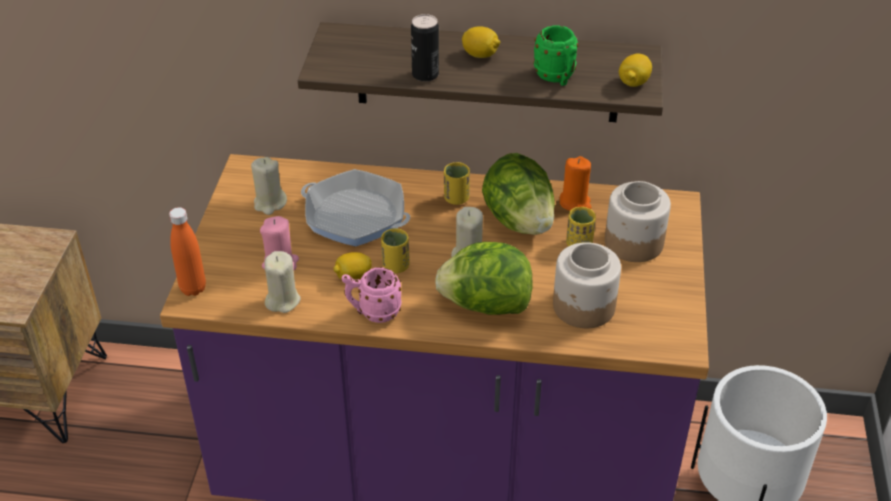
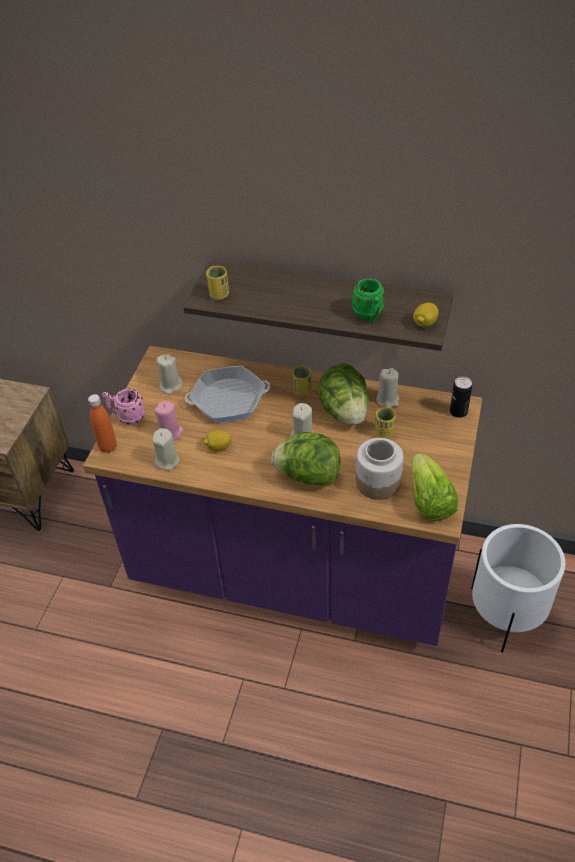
camera: 10 degrees right, 5 degrees up
frying pan [301,169,410,246] -> frying pan turned 45 degrees counterclockwise [185,366,270,422]
pink mug [342,267,402,323] -> pink mug moved to [102,389,145,425]
yellow cup [381,228,410,273] -> yellow cup moved to [206,266,229,300]
can [411,14,439,82] -> can moved to [450,376,472,418]
lemon [462,26,500,58] -> none
orange candle [560,156,591,211] -> beige candle [376,368,399,408]
jar [605,181,671,262] -> none
none -> lettuce [411,453,458,521]

